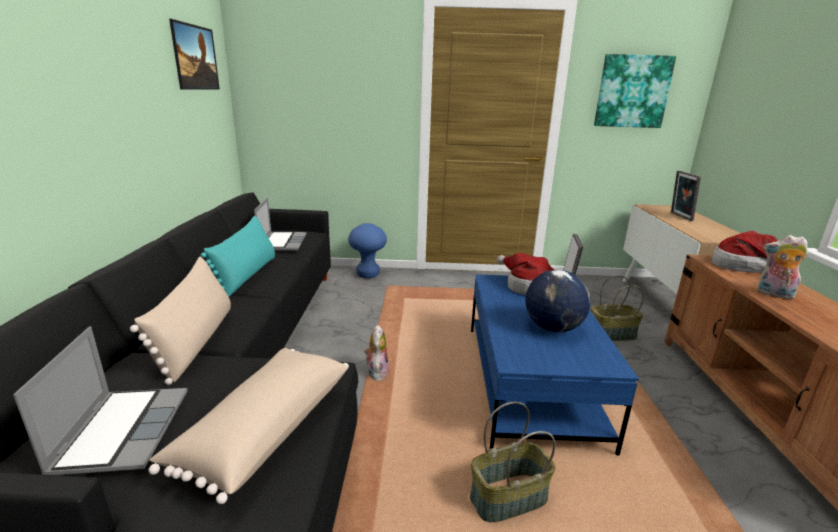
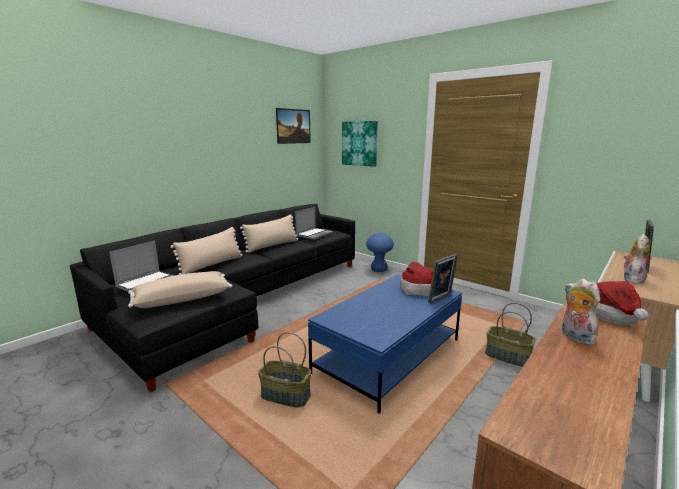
camera: 40 degrees right, 5 degrees down
turquoise pillow [201,216,275,297] -> beige pillow [240,214,298,253]
plush toy [364,325,389,381] -> plush toy moved to [624,234,650,284]
globe [525,270,591,333] -> none
picture [594,54,676,128] -> picture moved to [342,121,378,167]

